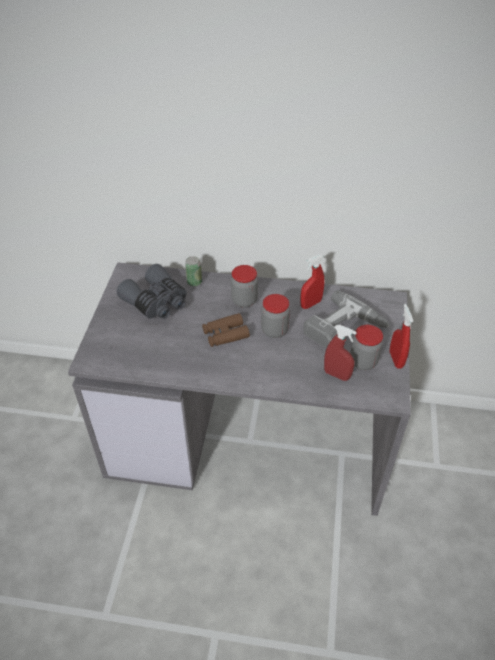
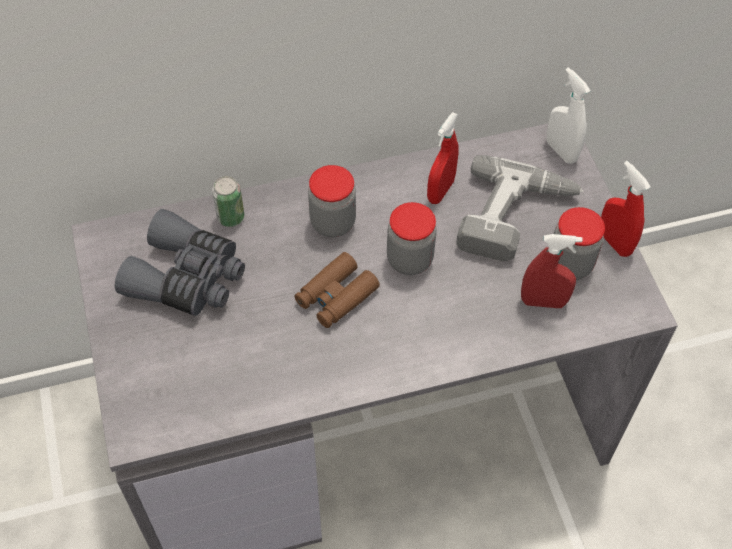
camera: 25 degrees left, 10 degrees up
none -> white spray bottle [547,67,590,164]

